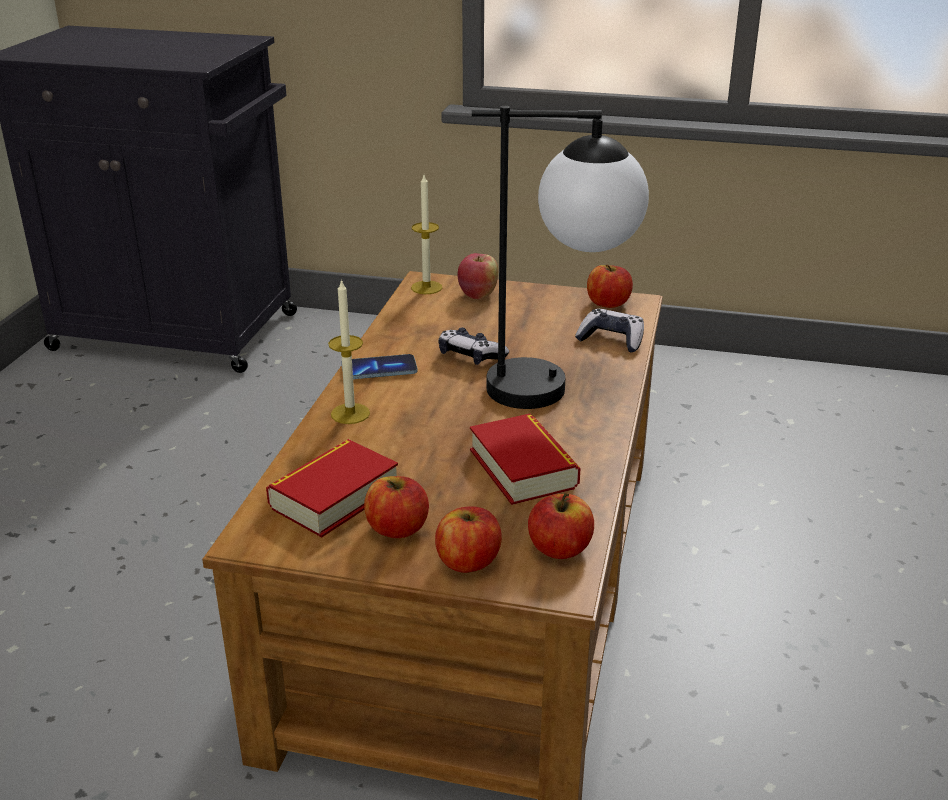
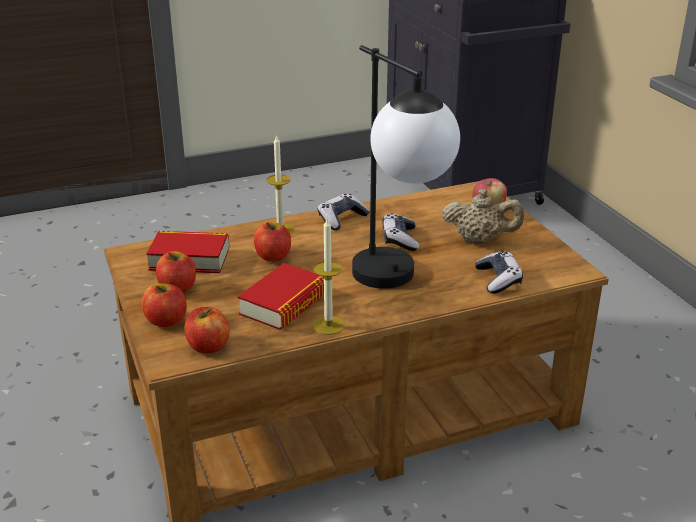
camera: 55 degrees right, 0 degrees up
phone [341,354,417,379] -> game controller [318,194,370,230]
candle [411,175,442,294] -> candle moved to [312,218,345,335]
apple [587,265,633,308] -> apple moved to [254,222,291,262]
none -> beige teapot [442,189,524,244]

